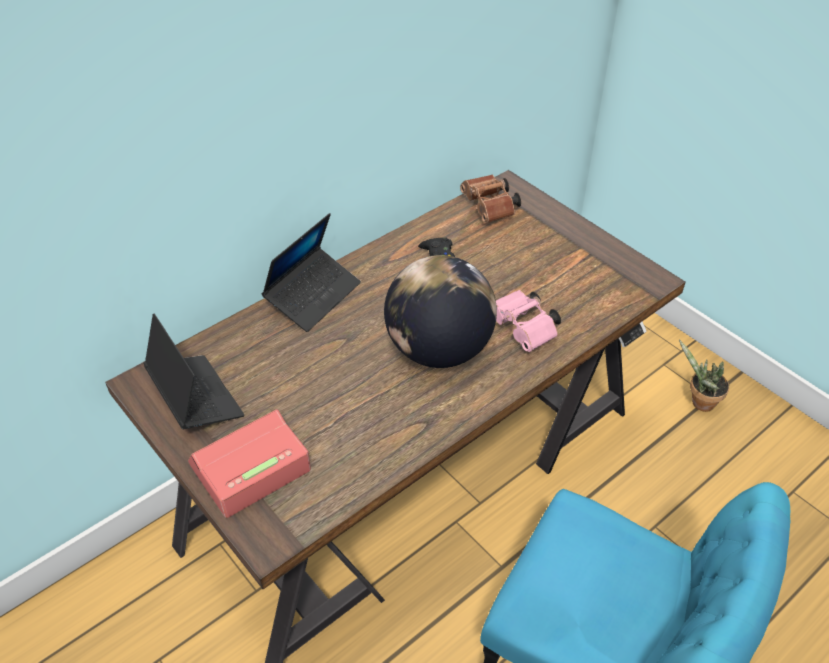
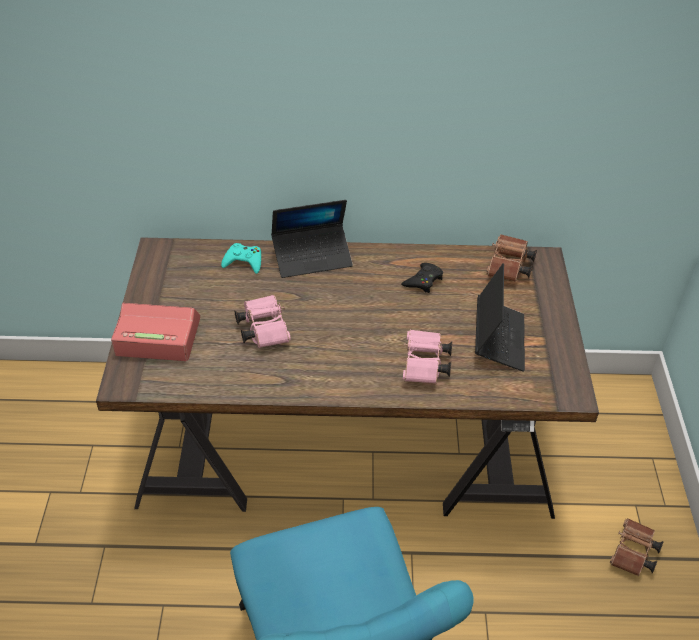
camera: 40 degrees right, 0 degrees up
laptop [144,314,244,429] -> laptop moved to [475,263,525,372]
globe [384,255,497,368] -> none
potted plant [679,339,729,412] -> brown binoculars [610,518,663,576]
none -> turquoise game controller [221,243,261,274]
none -> pink binoculars [235,295,291,348]

